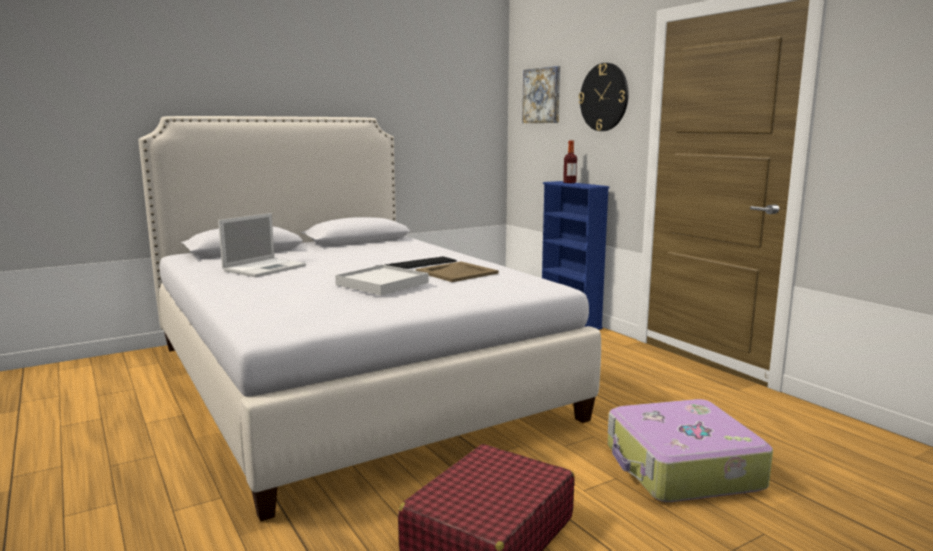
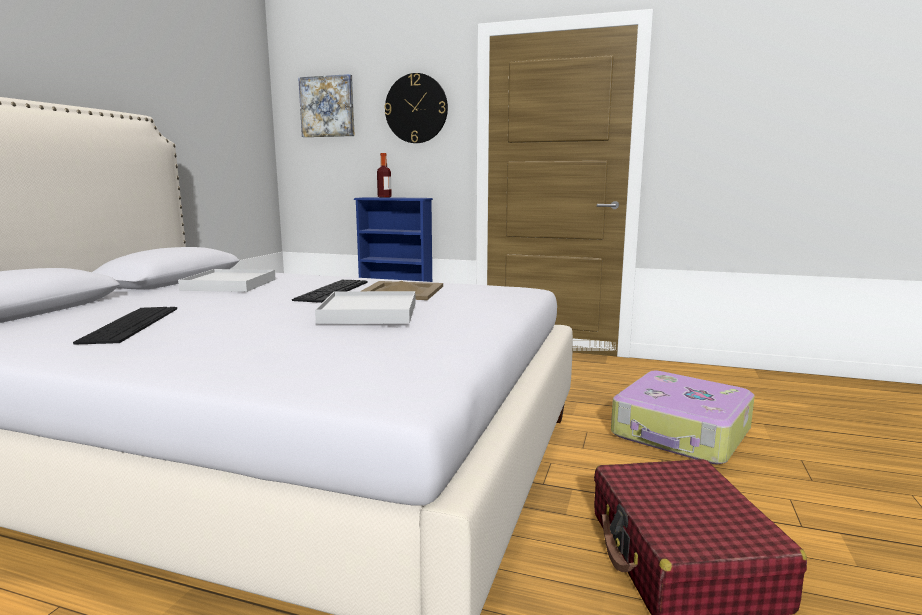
camera: 40 degrees left, 0 degrees up
laptop [218,213,306,277] -> keyboard [73,307,177,345]
none -> white tray [178,269,276,292]

